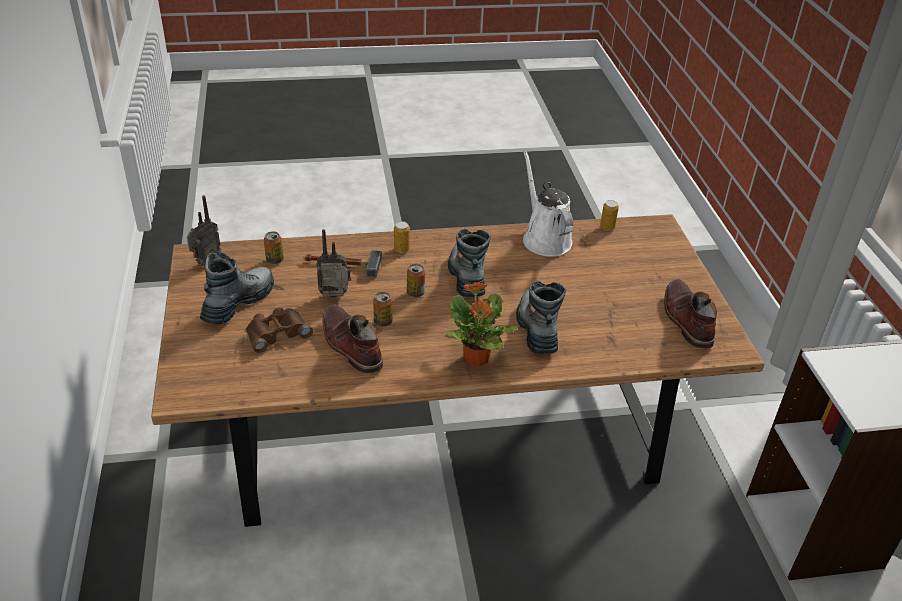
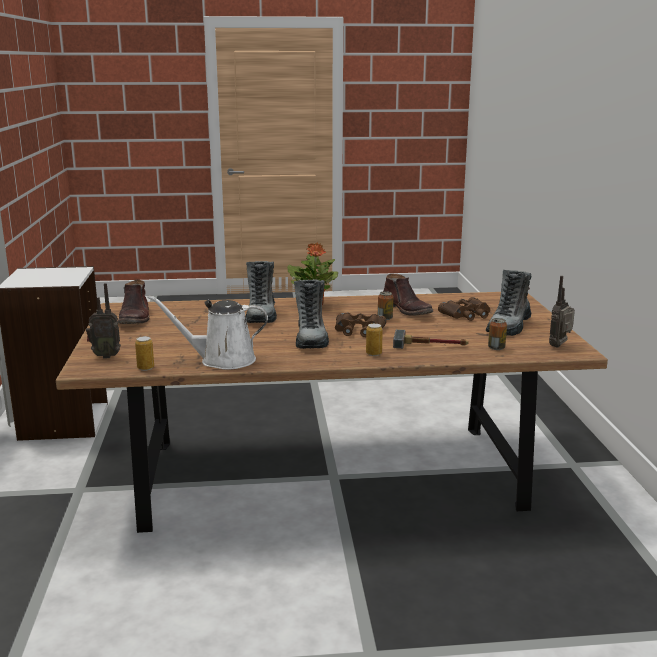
camera: 175 degrees left, 20 degrees down
radio [317,229,351,298] -> radio moved to [86,283,121,358]
can [407,264,425,297] -> brown binoculars [335,313,387,337]
white watering can [523,151,573,257] -> white watering can turned 105 degrees clockwise [147,295,268,370]

